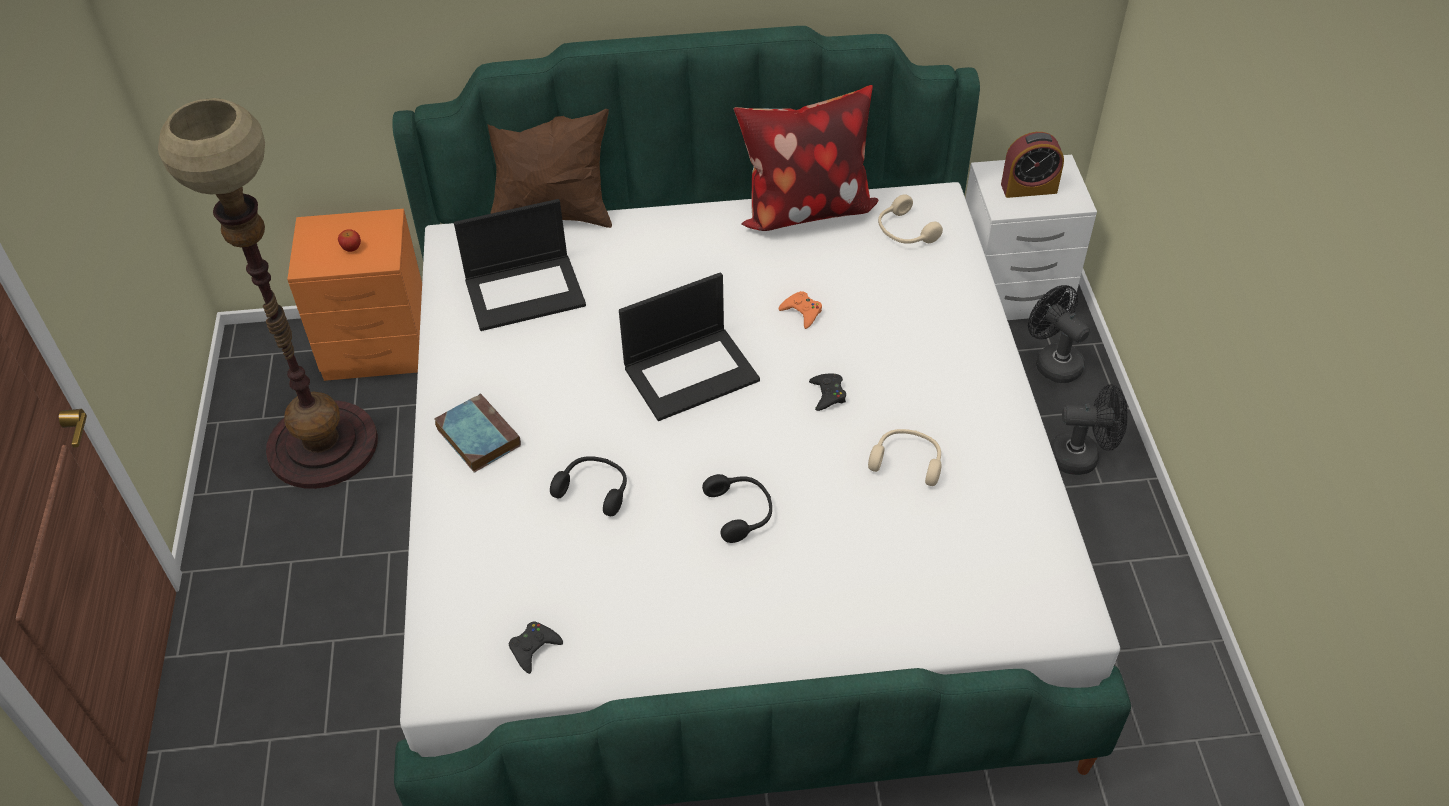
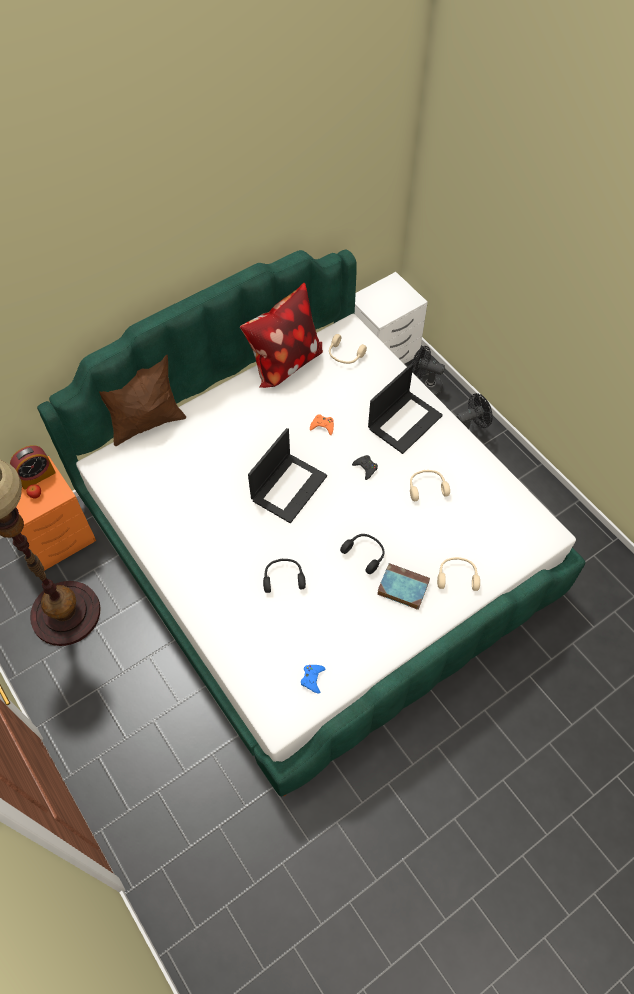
camera: 30 degrees left, 10 degrees up
book [434,393,521,473] -> book moved to [377,563,430,610]
laptop [454,199,586,331] -> laptop moved to [368,364,443,454]
black game controller [509,622,563,674] -> blue game controller [301,665,326,693]
alarm clock [1001,132,1064,198] -> alarm clock moved to [10,445,56,490]
none -> beige headphones [437,557,480,591]

